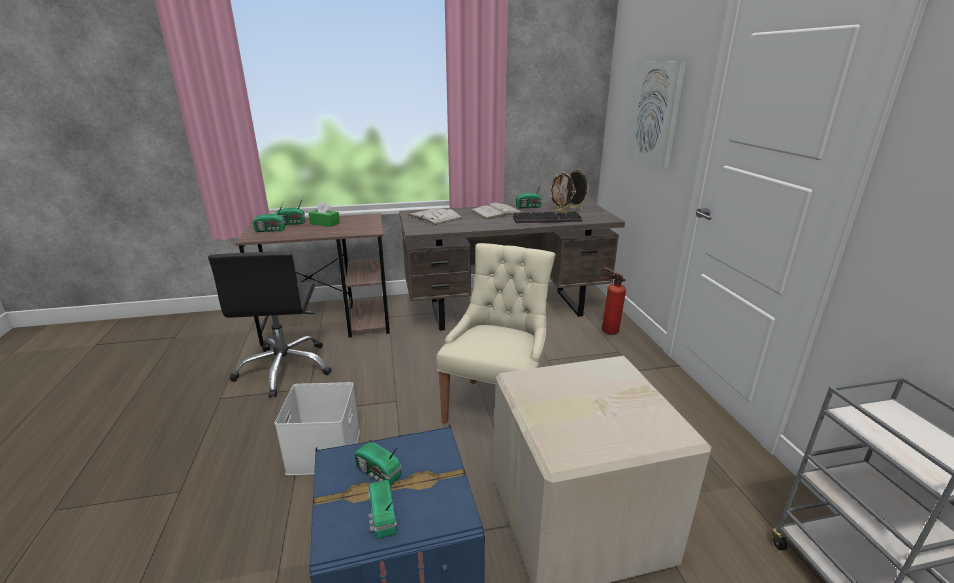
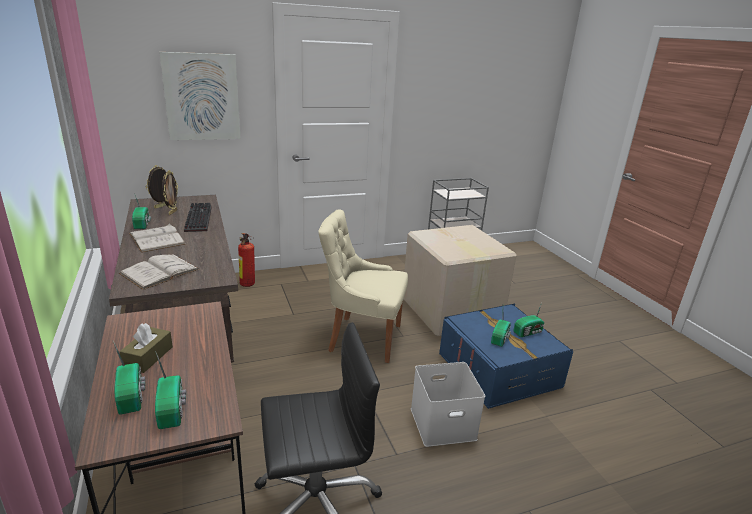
camera: 100 degrees left, 0 degrees up
green tissue box [308,201,340,227] -> brown tissue box [119,323,173,373]

